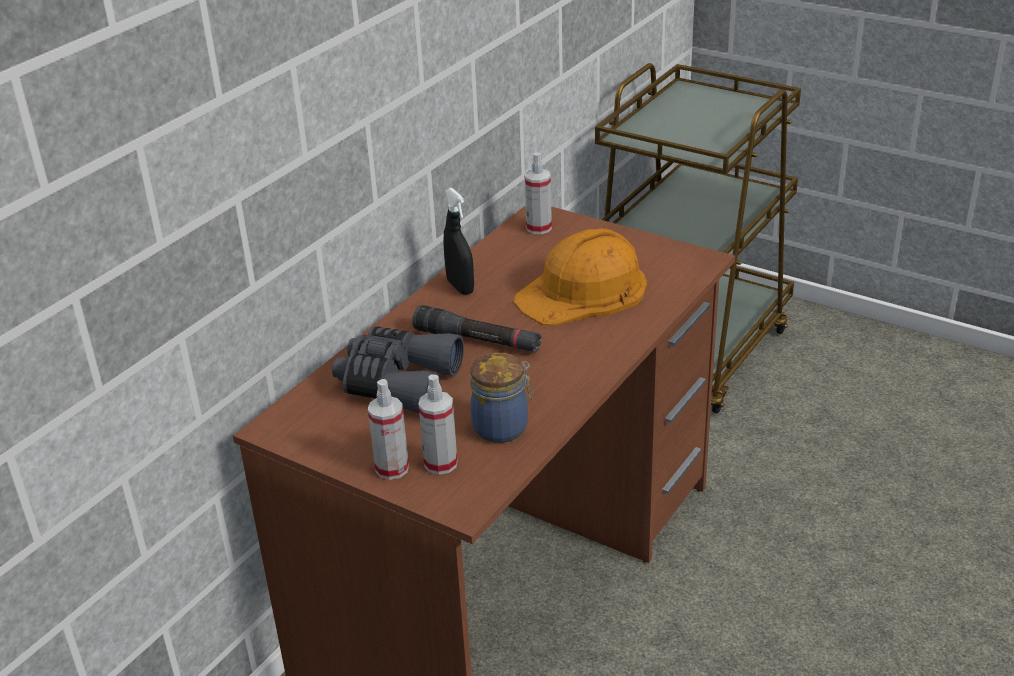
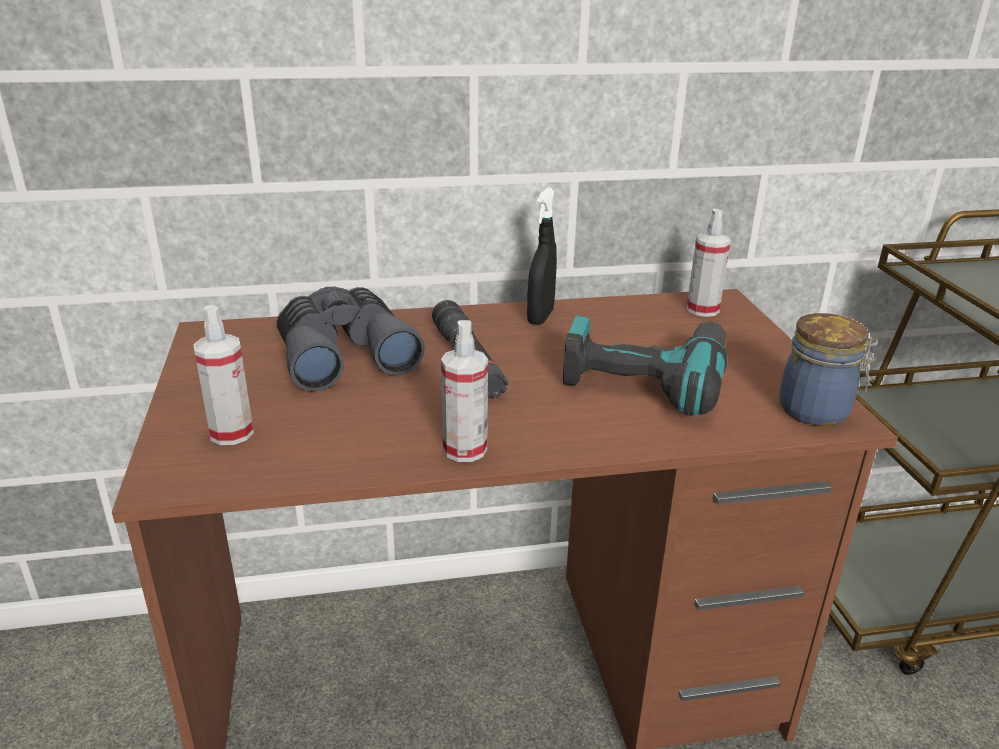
camera: 45 degrees right, 5 degrees down
spray bottle [368,379,409,480] -> spray bottle moved to [441,320,488,462]
jar [470,353,533,443] -> jar moved to [779,313,878,426]
orange hard hat [513,228,647,326] -> power drill [563,315,728,416]

